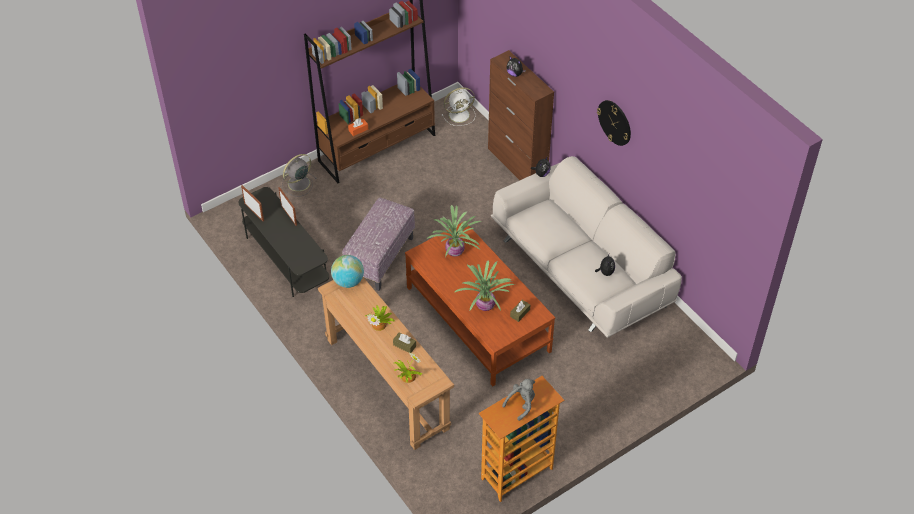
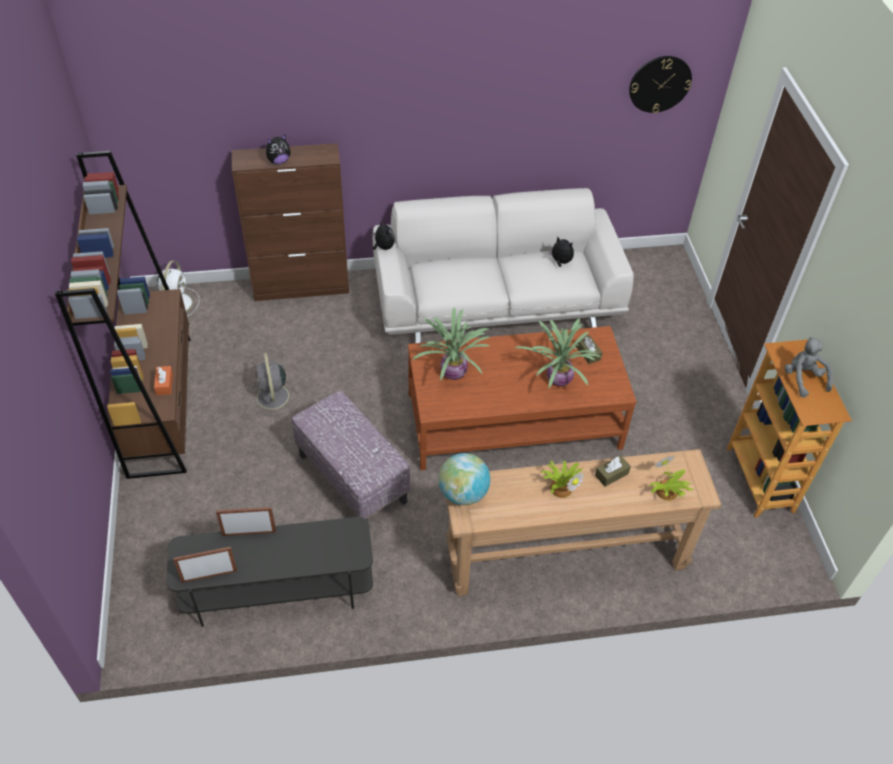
camera: 65 degrees left, 0 degrees up
grey fan [282,154,316,197] -> grey fan moved to [250,353,298,416]
wall clock [597,100,631,146] -> wall clock moved to [629,56,692,114]

